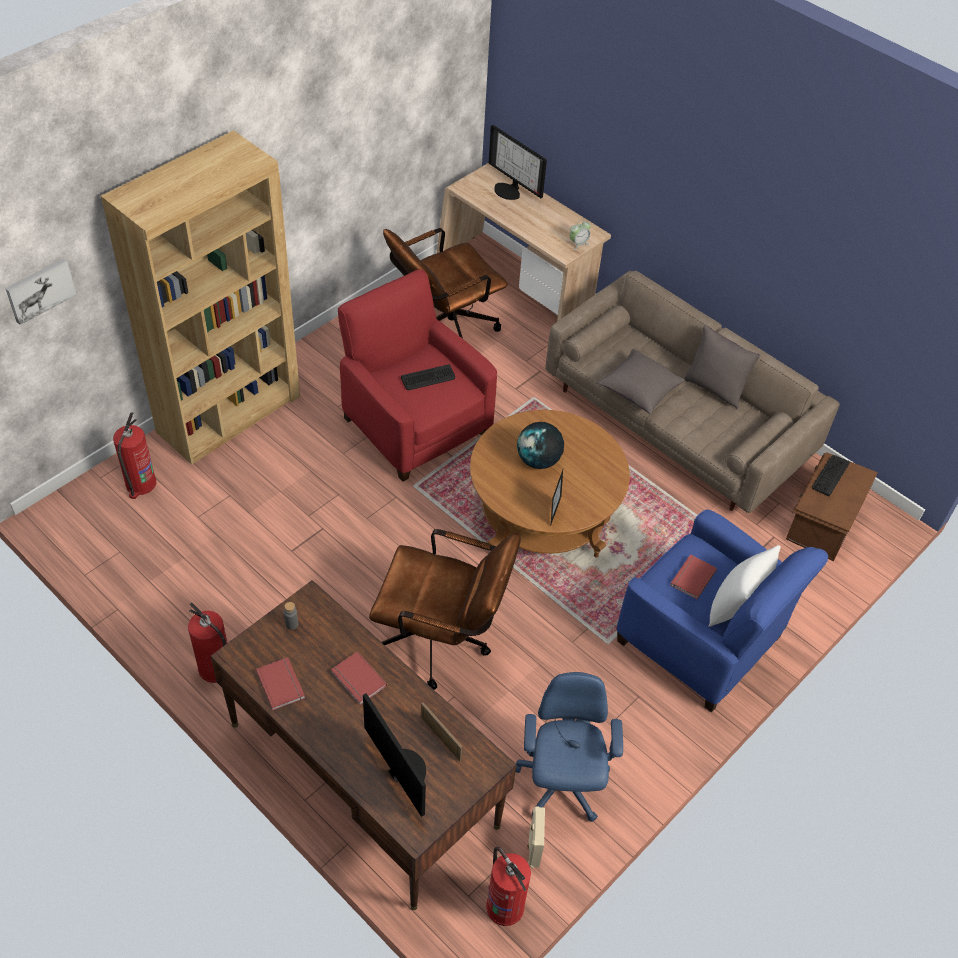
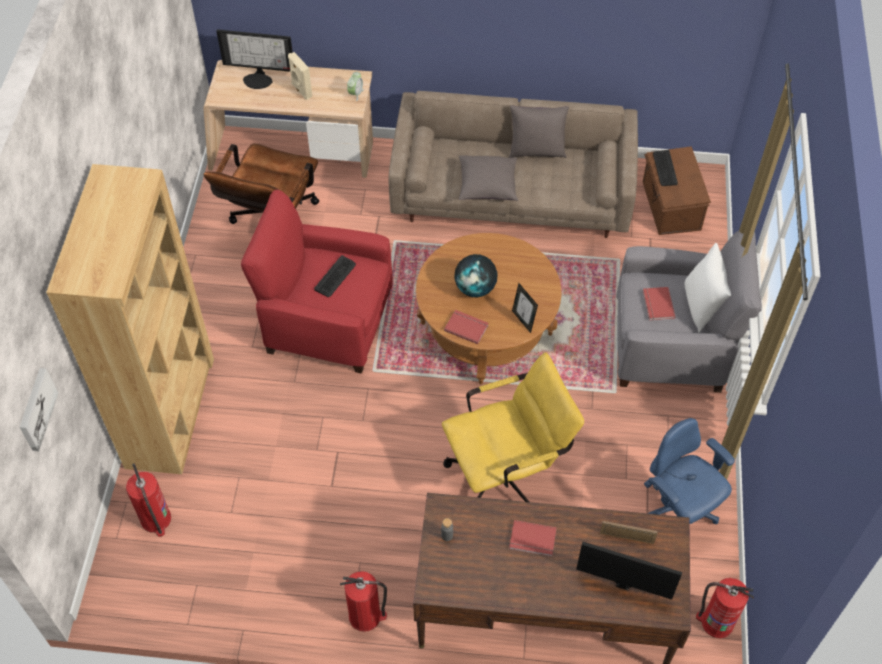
camera: 35 degrees left, 5 degrees up
red book [256,657,305,710] -> red book moved to [444,310,489,344]
brown office chair [369,529,521,690] -> yellow office chair [442,353,584,502]
beige speaker [528,806,545,868] -> beige speaker moved to [288,52,312,100]
blue armchair [616,510,828,712] -> grey armchair [617,230,762,393]

